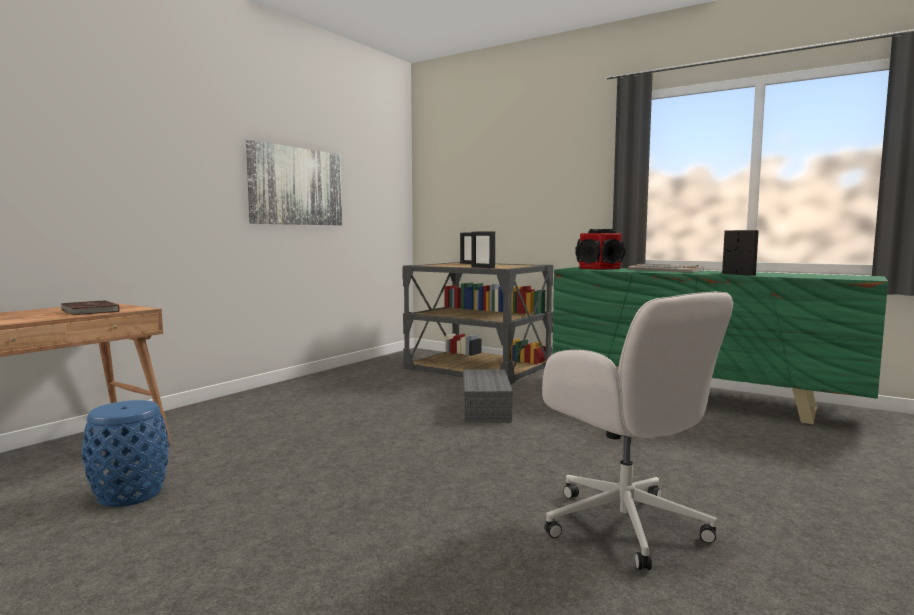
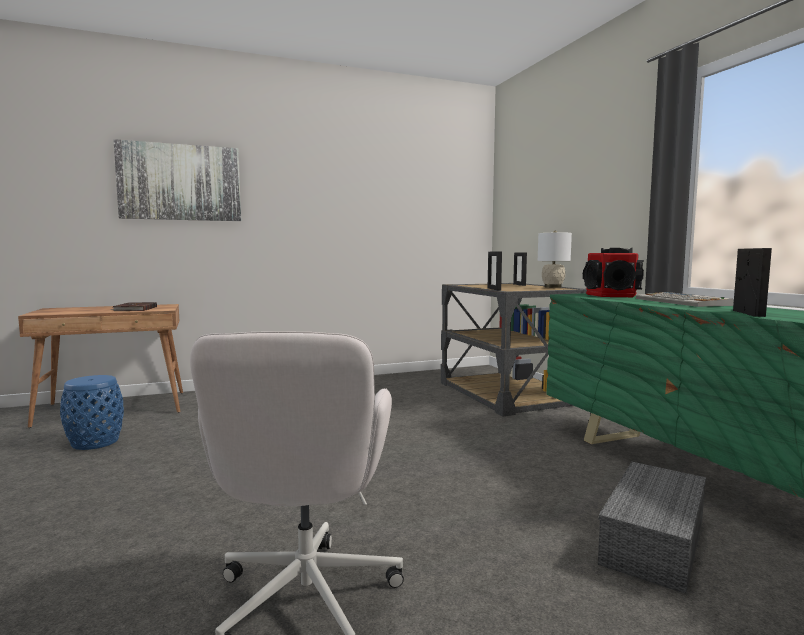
camera: 35 degrees right, 0 degrees up
picture [246,140,342,225] -> picture moved to [113,139,241,221]
grey storage box [463,369,513,423] -> grey storage box moved to [598,462,706,594]
none -> white table lamp [538,231,572,288]

